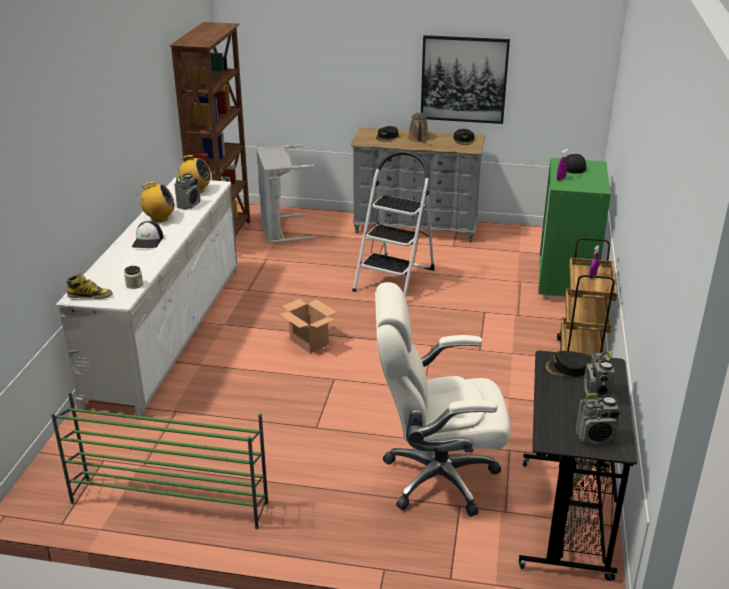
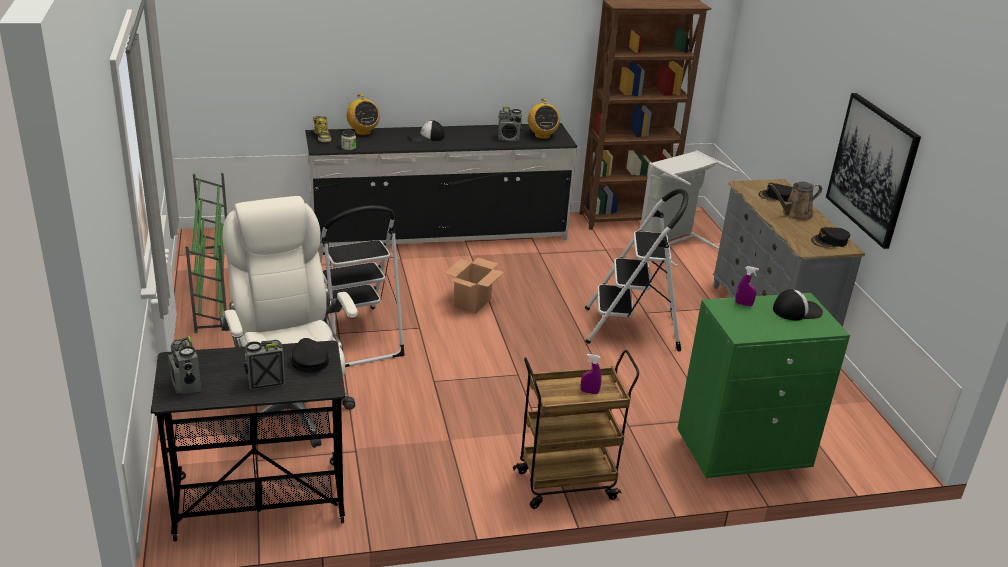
camera: 65 degrees right, 0 degrees up
white cabinet [55,177,237,416] -> black cabinet [305,123,577,248]
radio [139,182,176,222] -> radio moved to [346,94,380,135]
none -> step ladder [319,205,405,367]

